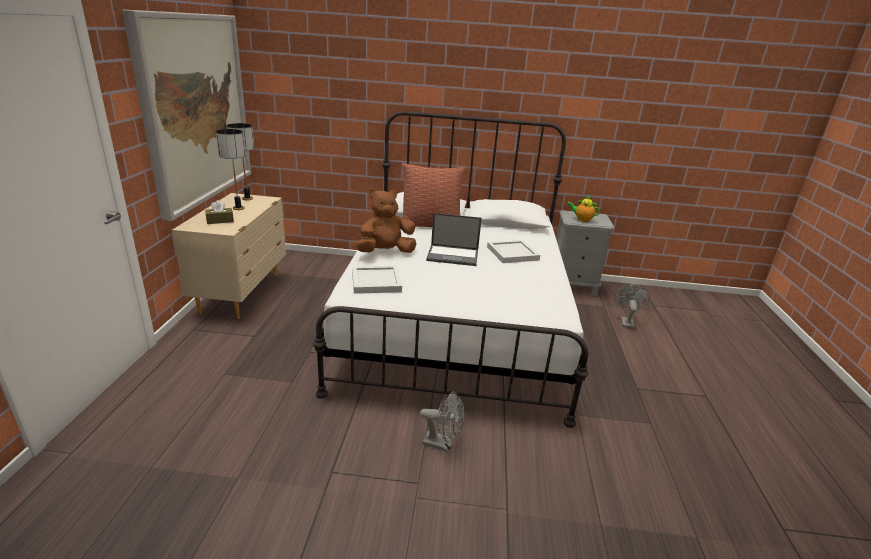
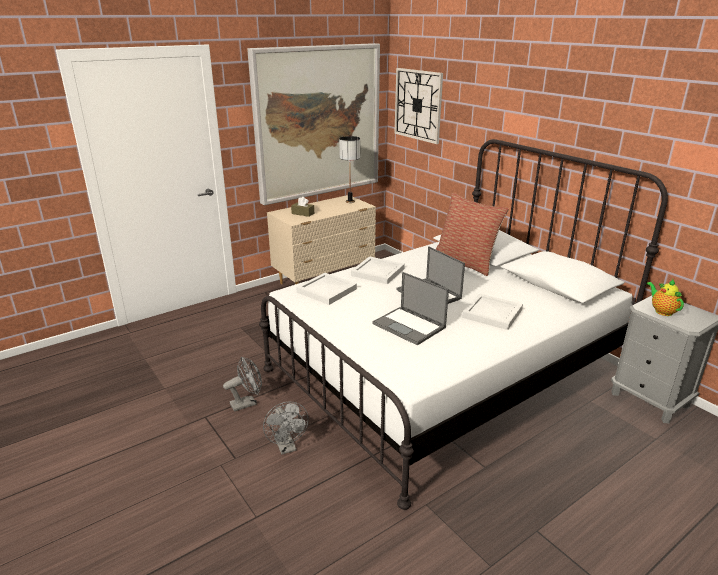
camera: 50 degrees right, 0 degrees up
table lamp [216,129,246,210] -> none
brown plush toy [356,189,416,253] -> white tray [351,256,405,284]
grey fan [615,284,650,329] -> grey fan moved to [223,357,262,412]
none -> laptop [372,272,449,345]
none -> wall clock [394,68,443,144]

